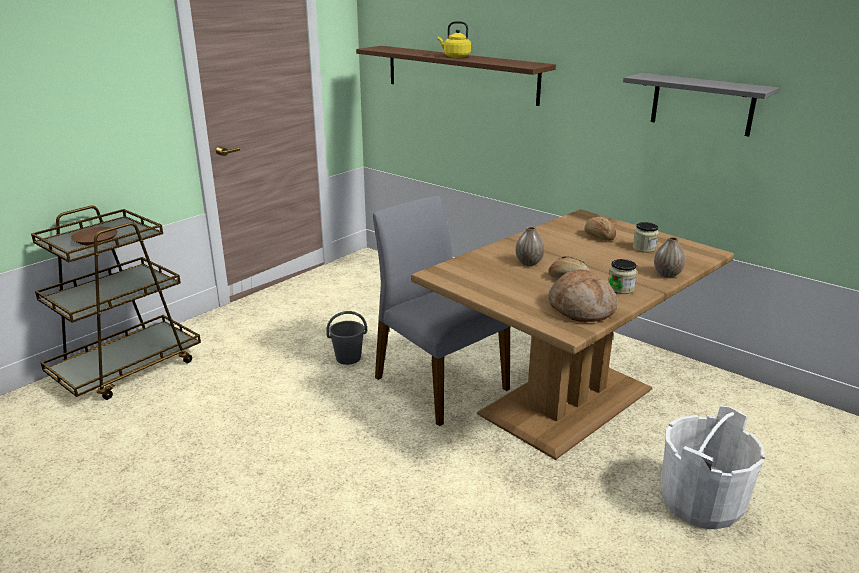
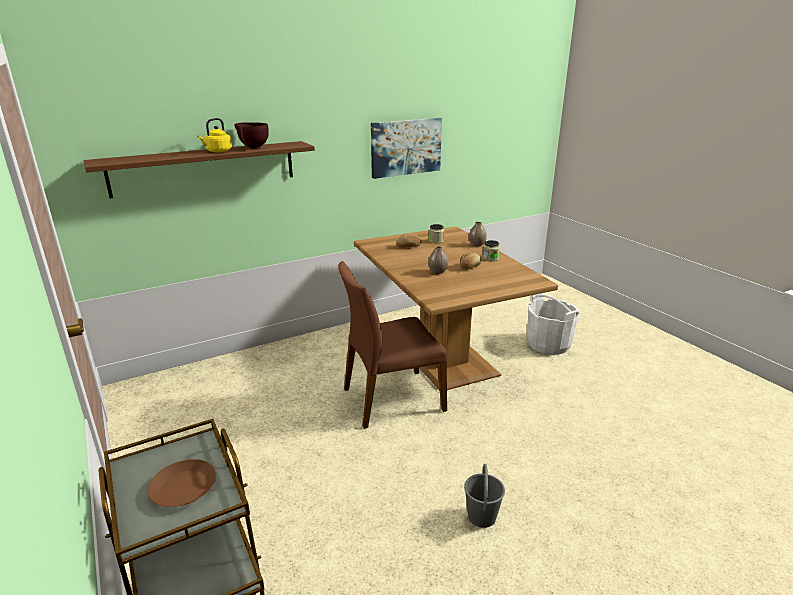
camera: 70 degrees left, 0 degrees up
grey bucket [326,311,367,365] -> grey bucket moved to [464,464,505,528]
grey chair [373,196,510,426] -> brown chair [338,261,447,429]
bread [548,269,618,322] -> none
grey shelf [623,73,779,137] -> picture [371,118,442,179]
none -> brown bowl [234,122,269,149]

